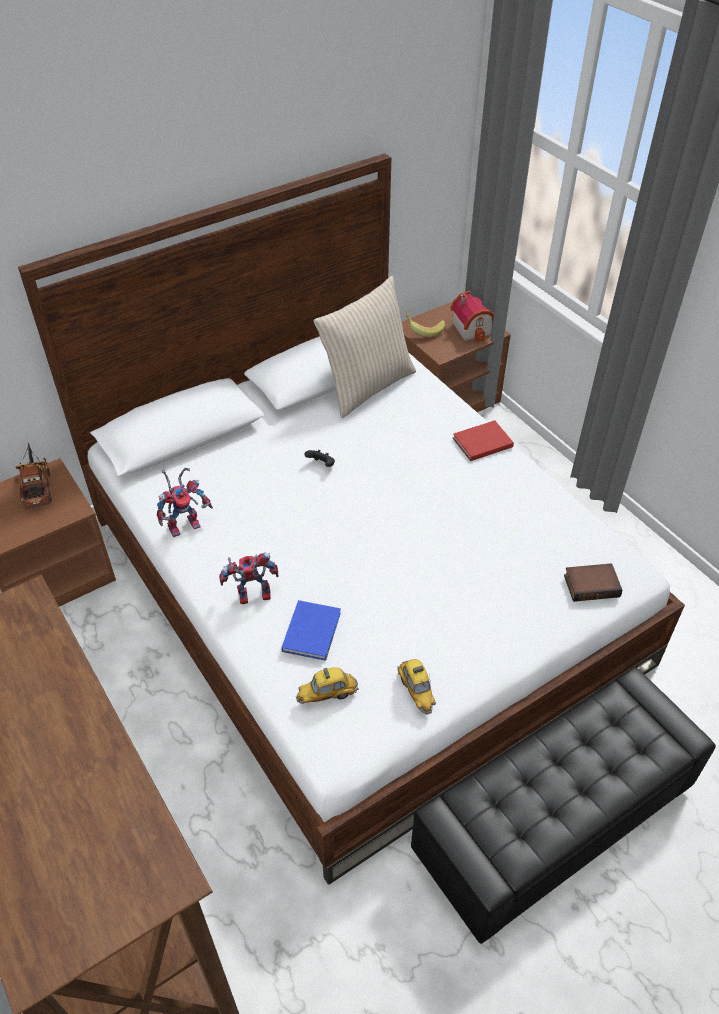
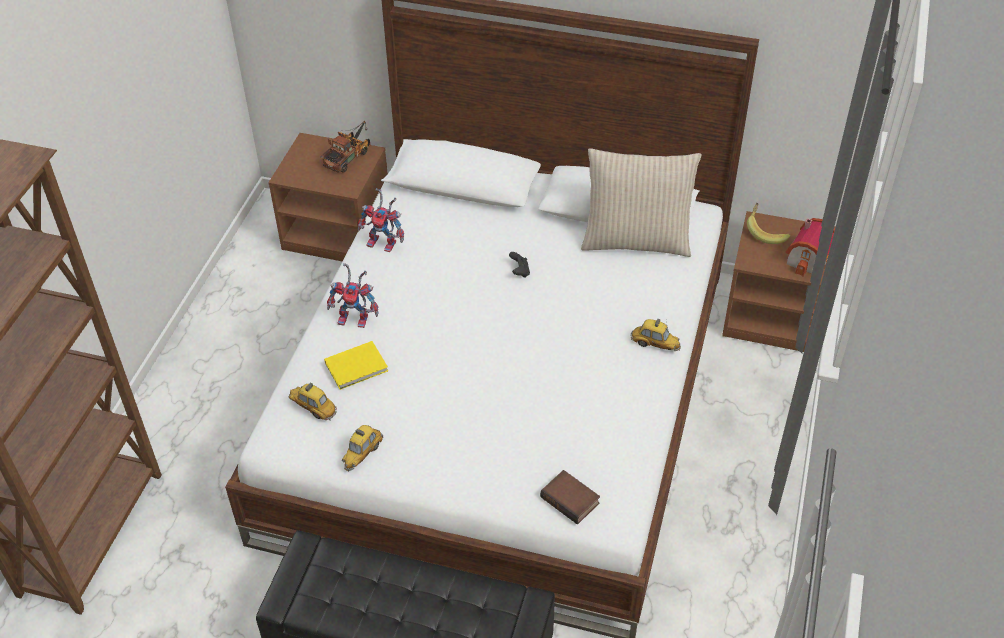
camera: 50 degrees right, 0 degrees up
toy robot [219,552,278,604] -> toy robot turned 150 degrees clockwise [327,263,378,328]
blue book [281,600,341,661] -> yellow book [324,341,388,390]
red book [453,420,514,461] -> toy car [631,319,681,351]

